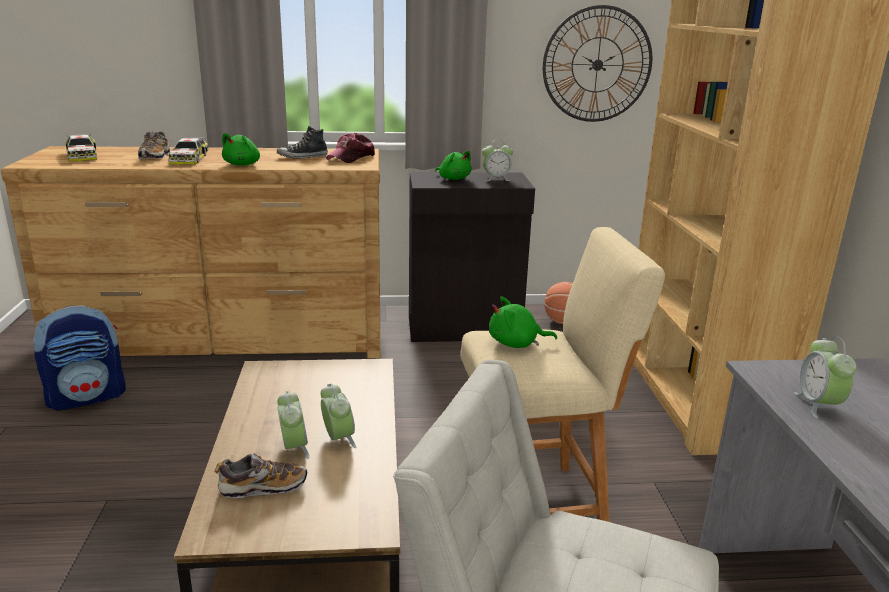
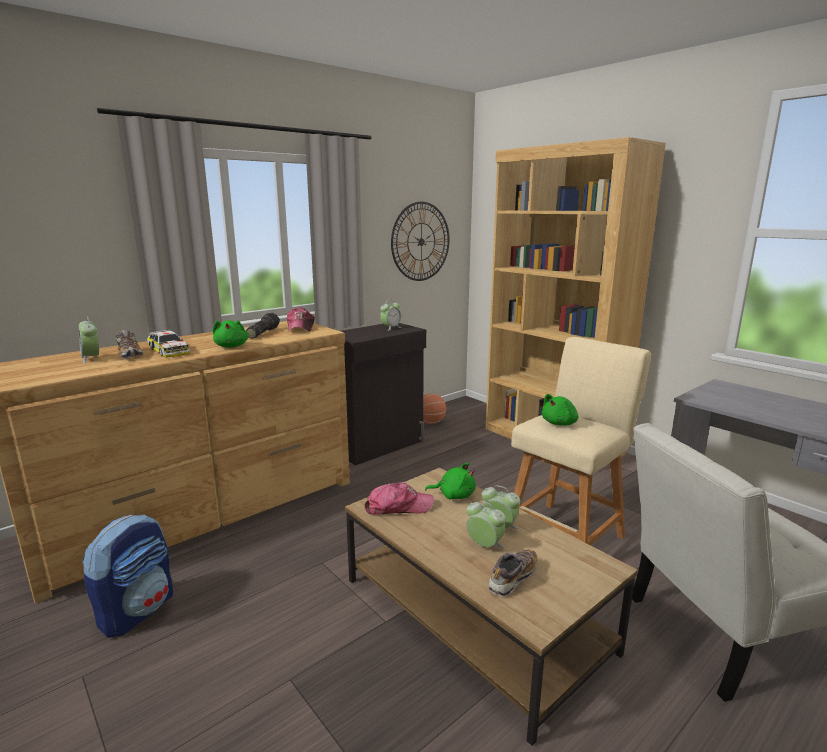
camera: 35 degrees left, 5 degrees down
toy car [66,134,97,162] -> none
shoe [277,126,328,159] -> flashlight [246,313,280,338]
green plush toy [435,151,472,180] -> green plush toy moved to [425,463,476,499]
alarm clock [794,336,857,419] -> alarm clock moved to [79,317,99,363]
none -> cap [365,482,434,515]

